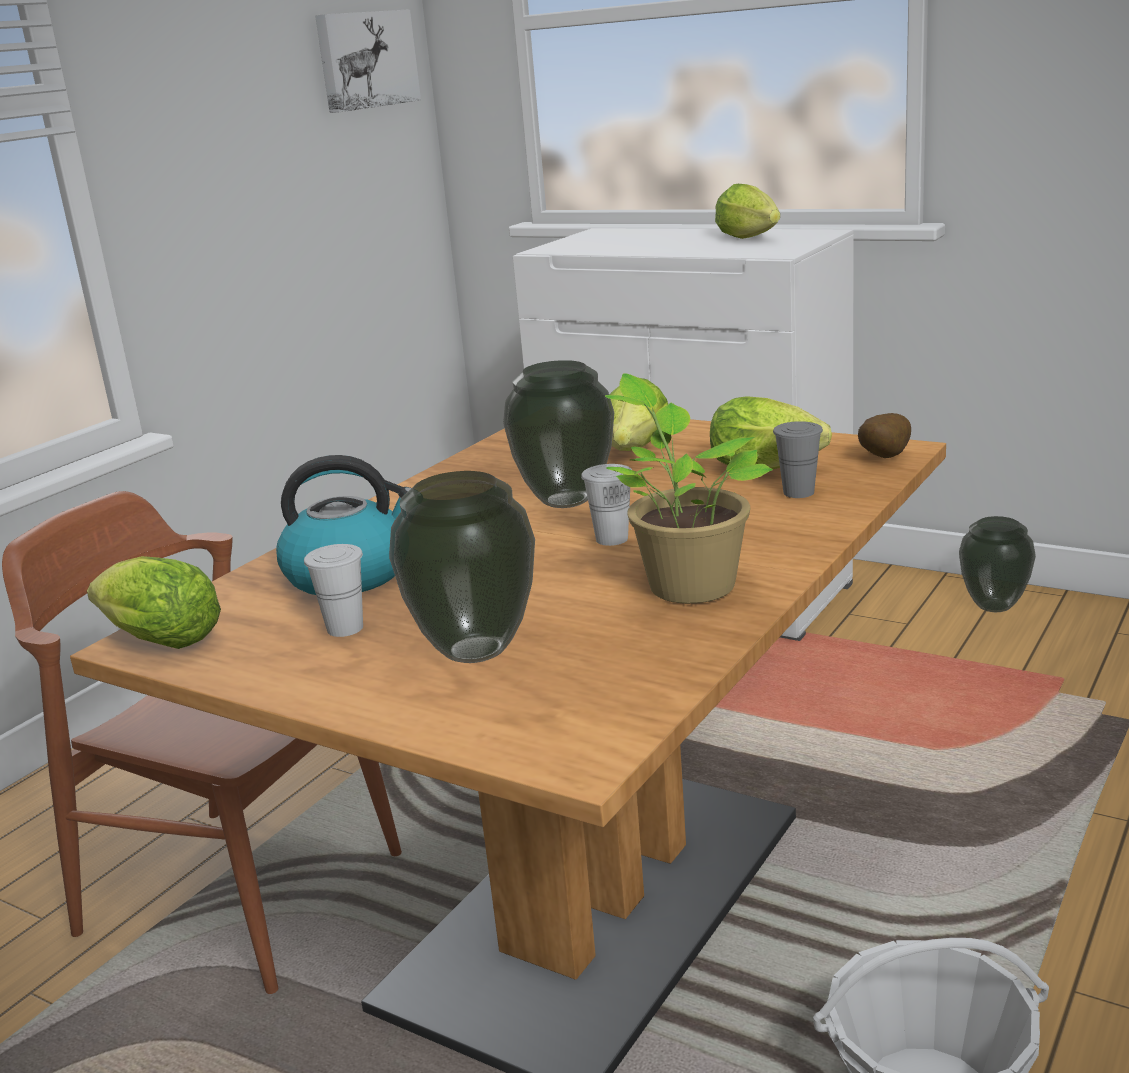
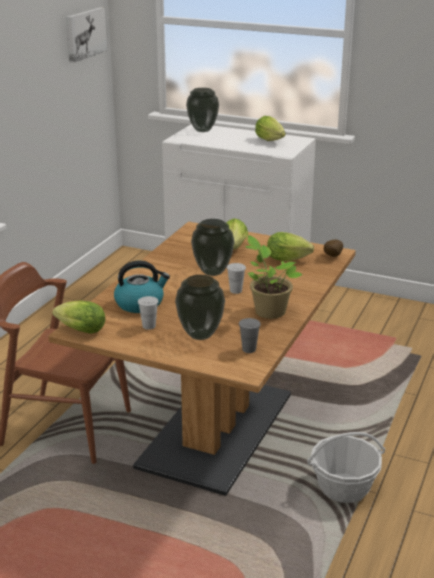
camera: 10 degrees left, 5 degrees up
grey cup [773,421,823,498] -> grey cup moved to [239,318,261,353]
vase [959,516,1036,612] -> vase moved to [186,88,219,132]

